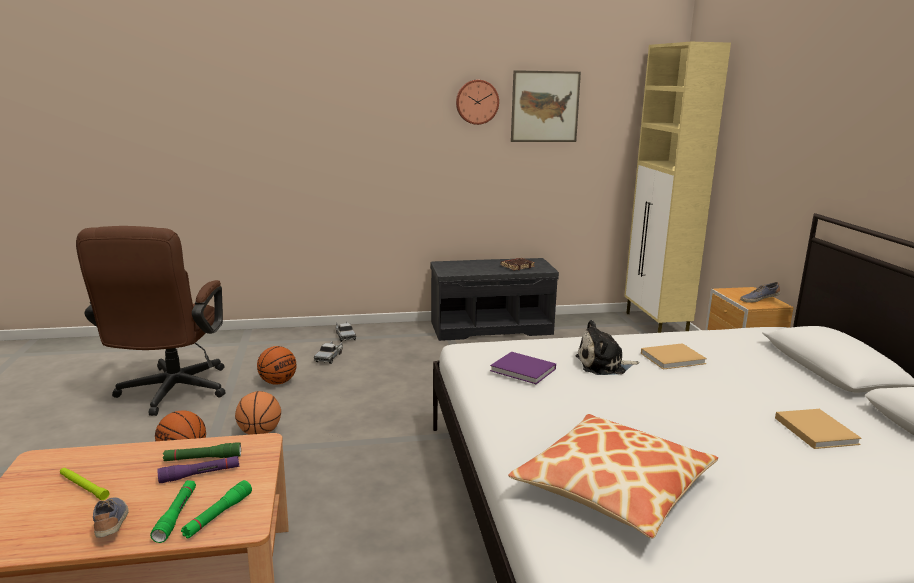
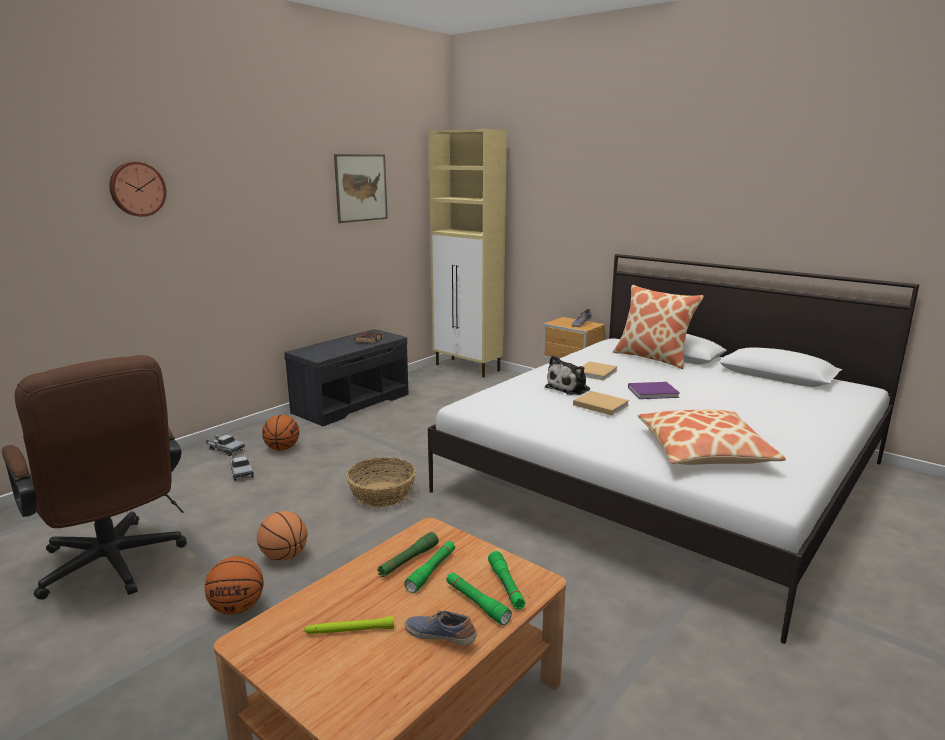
camera: 40 degrees left, 0 degrees up
purple flashlight [157,456,239,483] -> green flashlight [404,541,455,593]
basketball [257,346,297,385] -> basketball moved to [262,415,299,451]
wall clock [456,80,499,125] -> wall clock moved to [109,162,166,217]
purple book [490,352,556,384] -> purple book moved to [628,382,680,399]
beige book [775,409,862,449] -> beige book moved to [573,391,629,415]
none -> basket [346,457,416,507]
none -> pillow [613,285,704,369]

